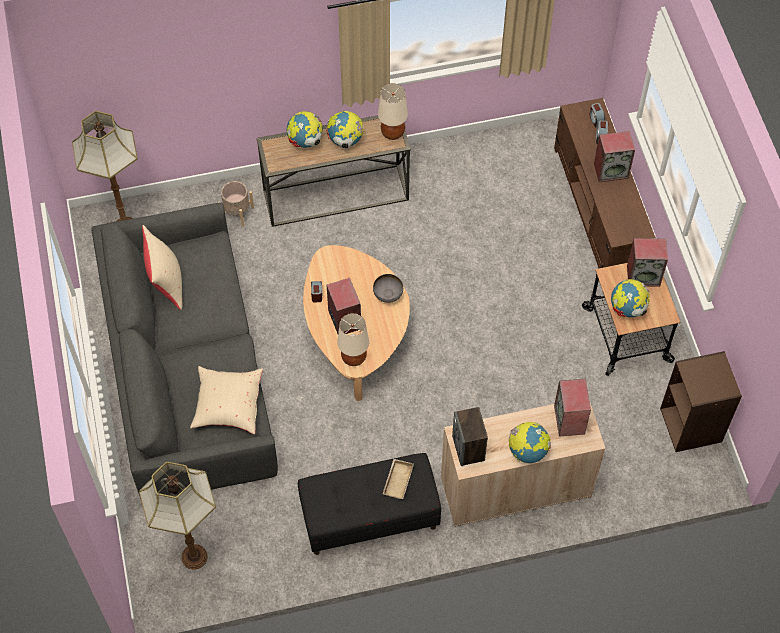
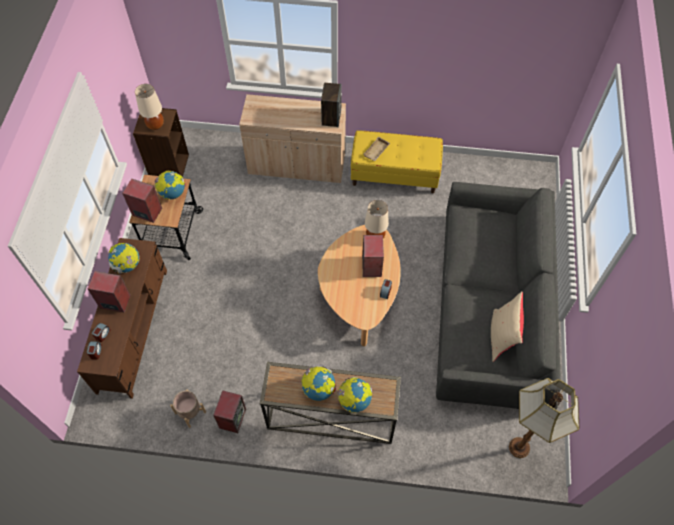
camera: 160 degrees left, 0 degrees up
floor lamp [139,462,216,570] -> none
beige pillow [190,366,263,434] -> none
beige planter [218,181,254,227] -> beige planter moved to [170,389,206,428]
black bench [298,453,441,555] -> yellow bench [351,130,443,194]
grey bowl [373,274,403,303] -> none
beige table lamp [378,83,408,140] -> beige table lamp moved to [135,84,164,130]
globe [509,422,551,463] -> globe moved to [108,243,140,274]
speaker [554,379,591,437] -> speaker moved to [213,390,246,433]

